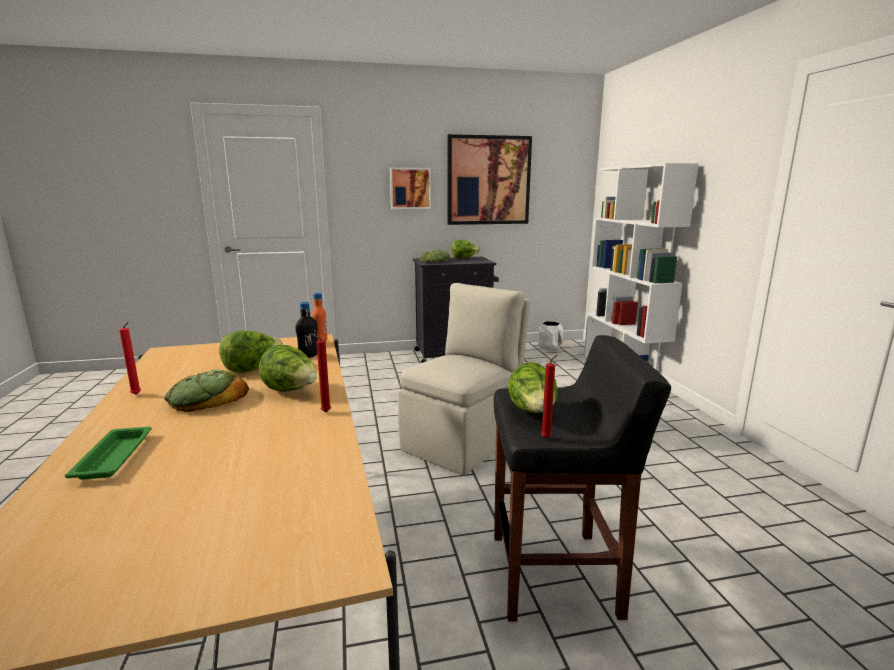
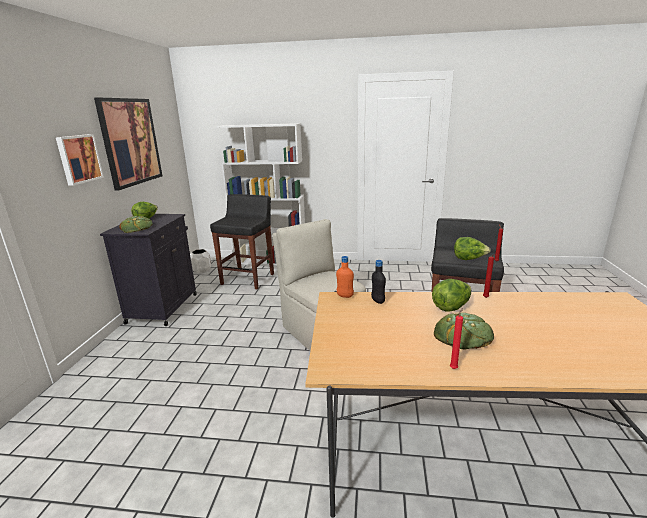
camera: 70 degrees left, 5 degrees up
green tray [65,427,152,480] -> none
lettuce [219,330,283,373] -> none
none -> black stool [210,194,274,289]

